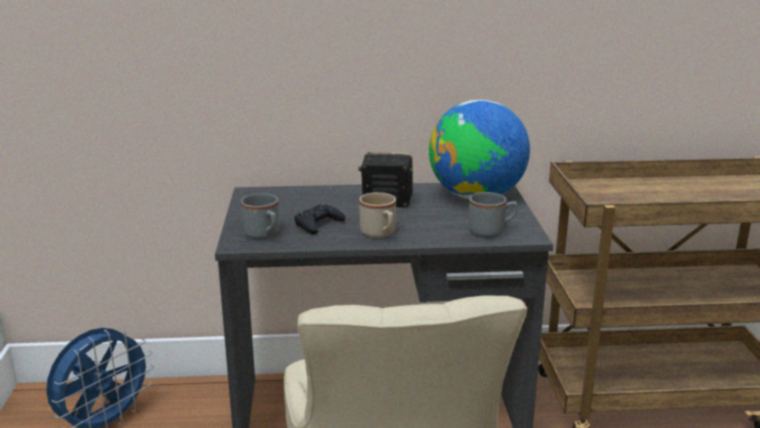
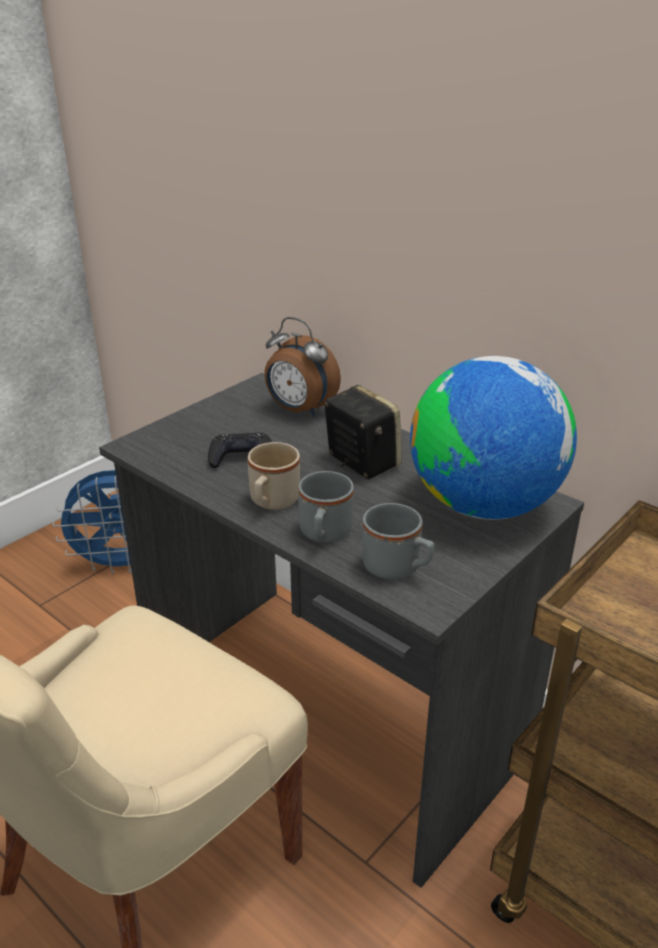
camera: 45 degrees right, 10 degrees up
grey mug [241,193,279,239] -> grey mug moved to [298,471,354,543]
none -> alarm clock [264,317,341,417]

